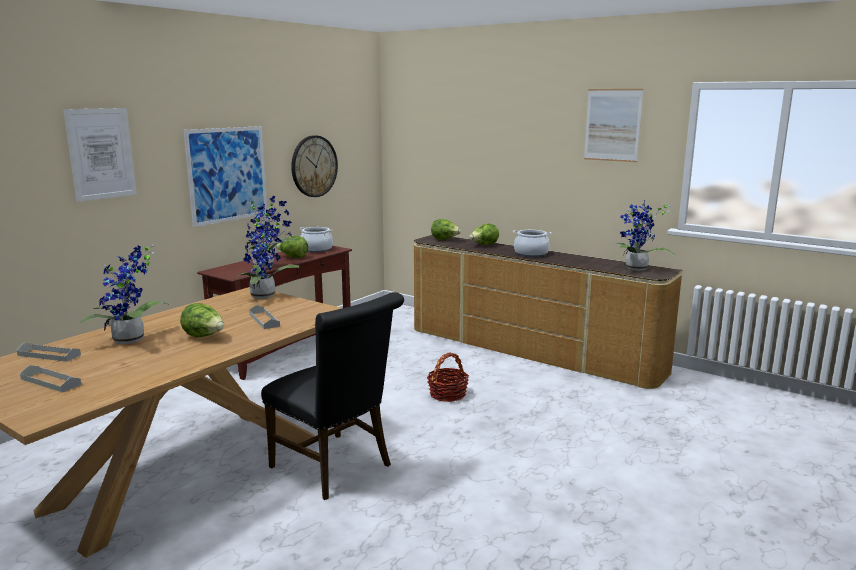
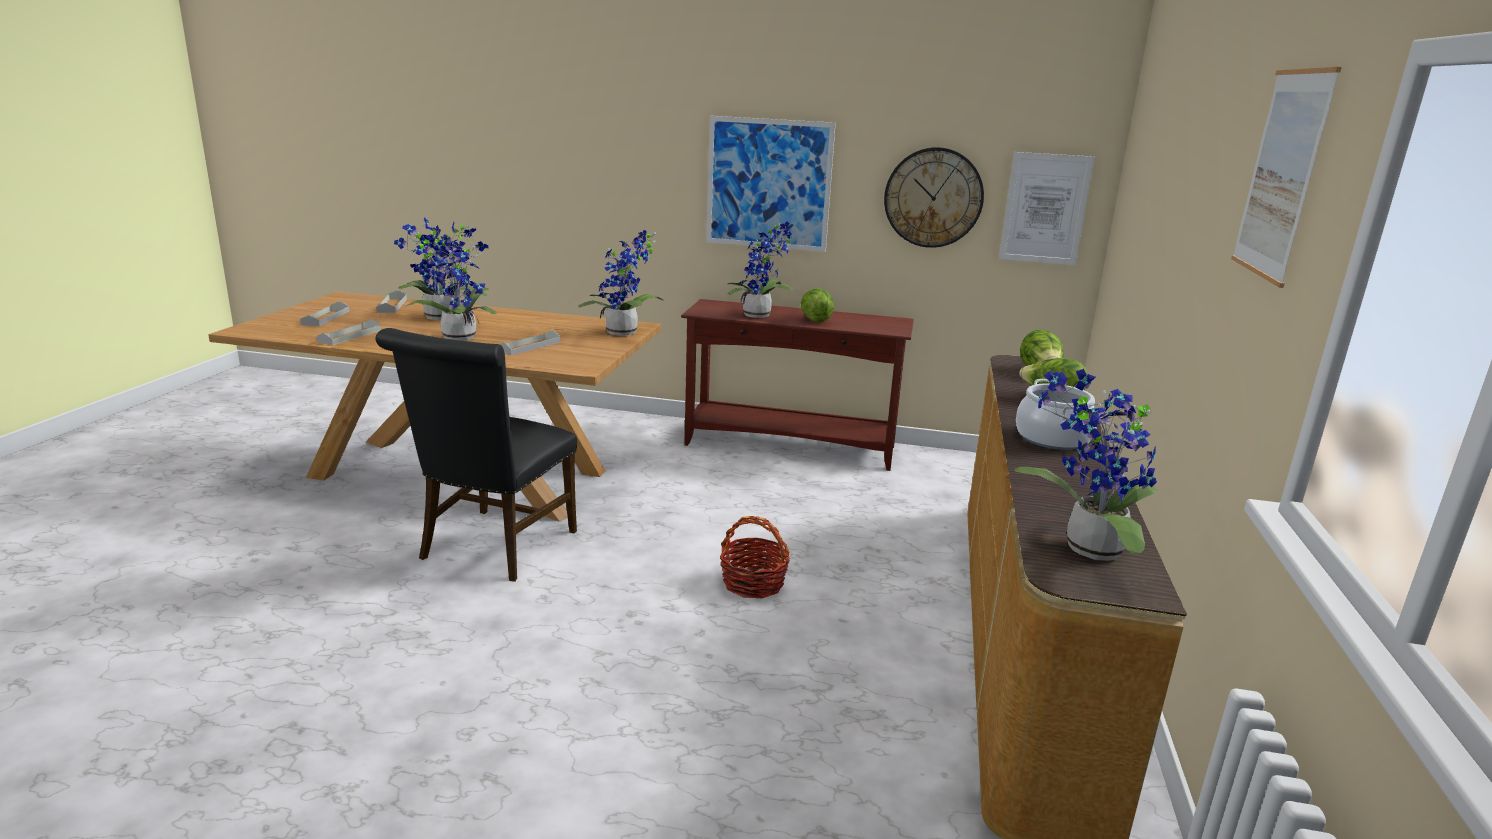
camera: 65 degrees right, 5 degrees up
picture [63,108,137,202] -> picture moved to [999,152,1095,265]
lettuce [180,303,224,337] -> potted plant [405,222,497,341]
cooking pot [300,227,333,252] -> none
none -> grey tray [316,319,381,345]

